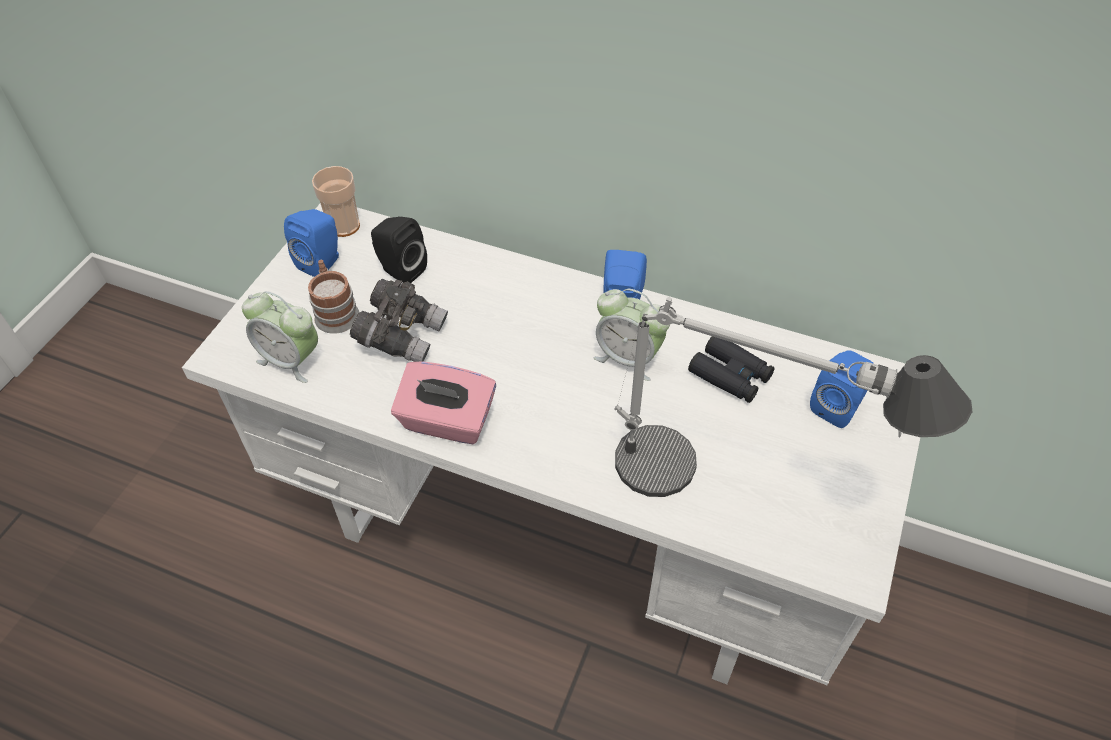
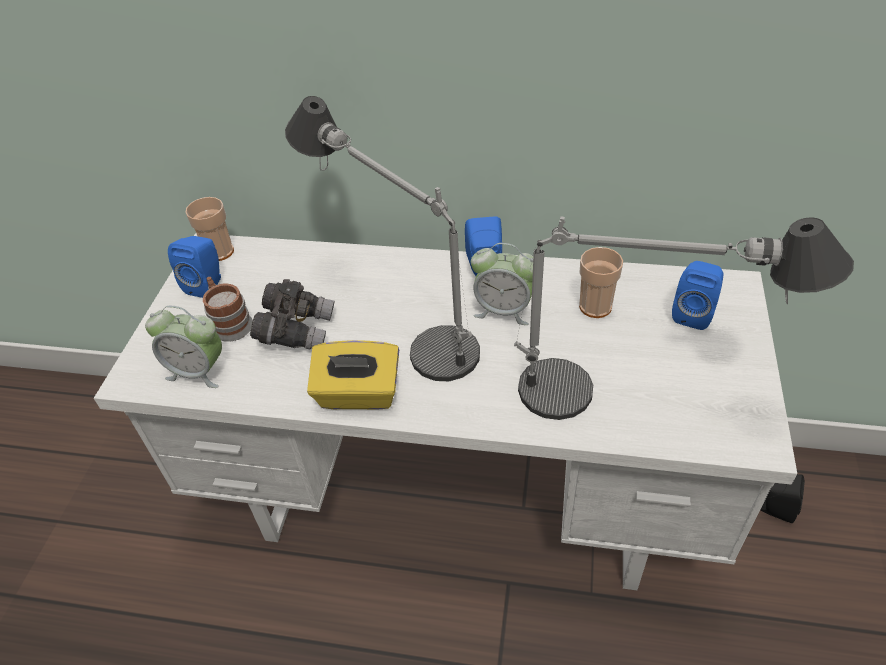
camera: 10 degrees left, 5 degrees down
black speaker [371,216,427,283] -> black speaker moved to [760,474,805,523]
pink tissue box [391,361,496,444] -> yellow tissue box [307,340,399,410]
black binoculars [688,336,774,403] -> cup [579,247,623,318]
none -> table lamp [285,96,480,381]

